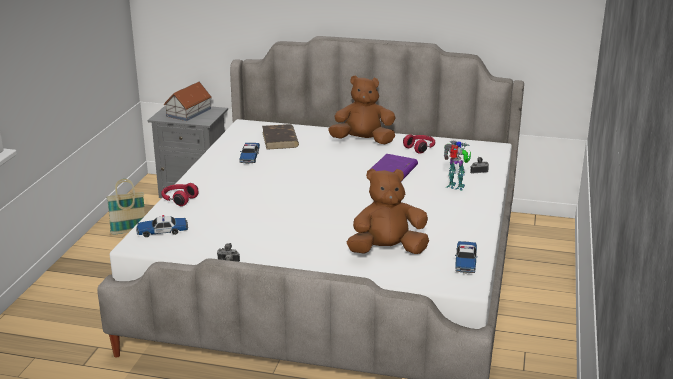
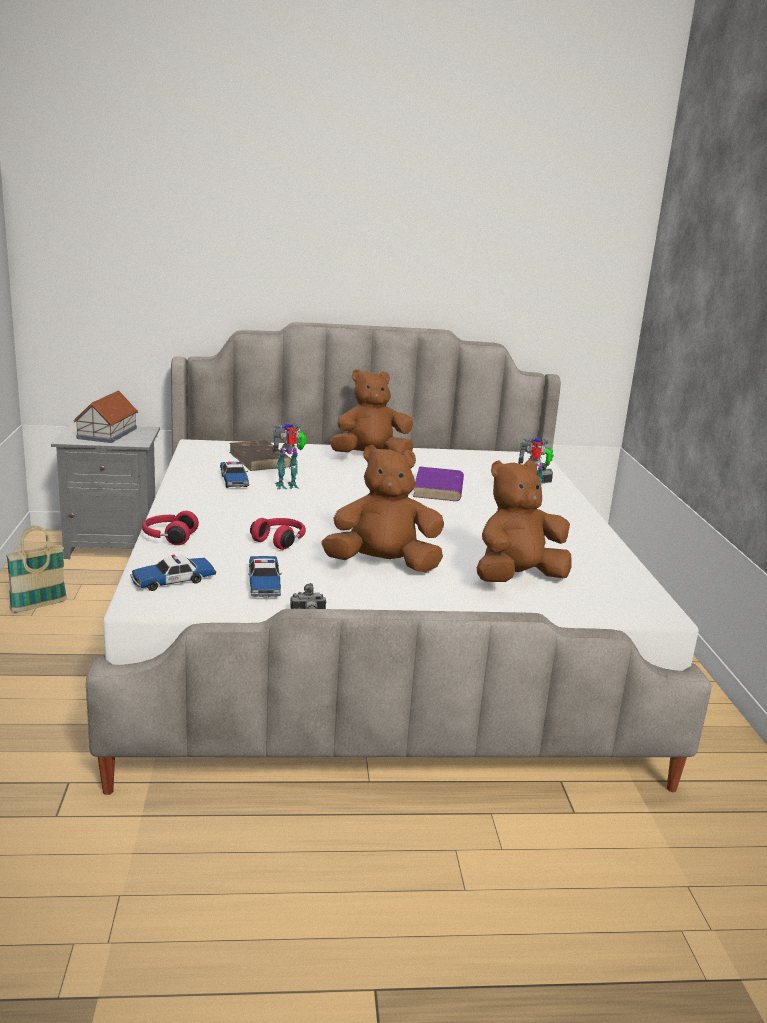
camera: 20 degrees left, 5 degrees down
red headphones [403,134,435,154] -> red headphones moved to [250,518,306,550]
toy car [455,241,478,273] -> toy car moved to [248,556,282,598]
none -> toy robot [272,423,307,490]
none -> brown plush toy [321,445,444,572]

